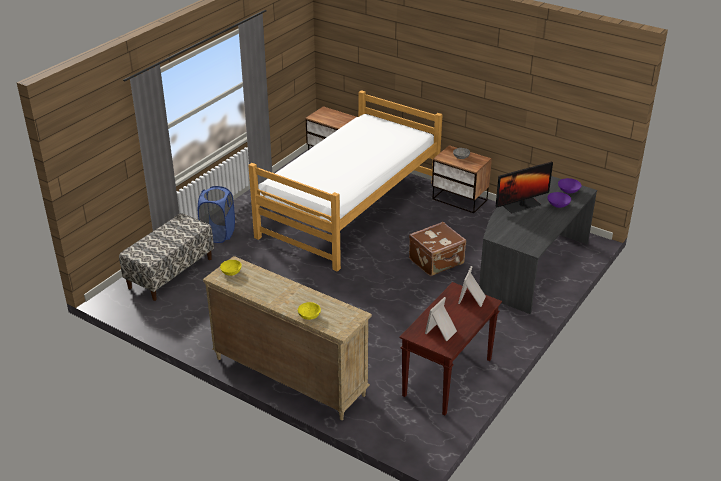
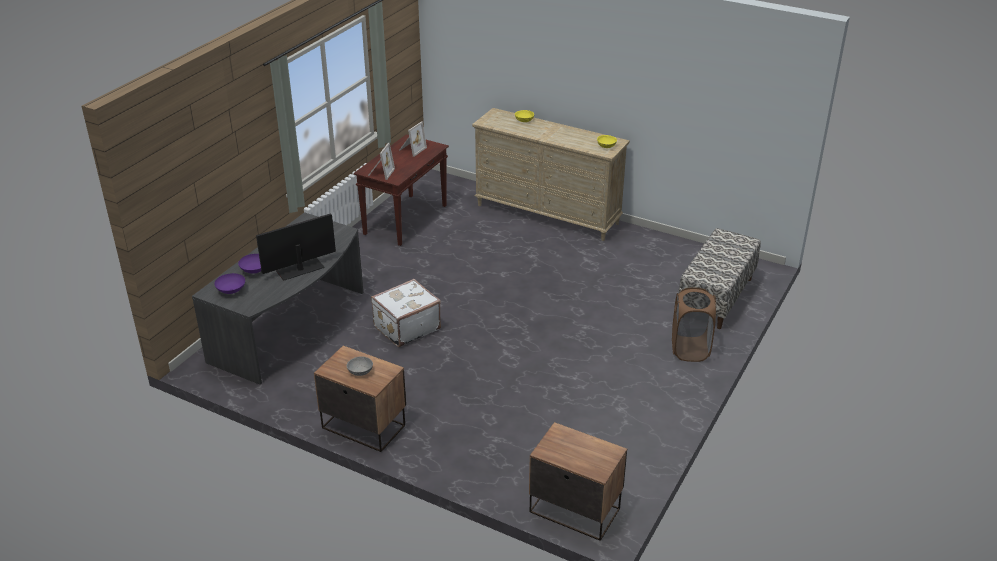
camera: 175 degrees right, 0 degrees up
blue laundry basket [198,186,235,243] -> brown laundry basket [672,287,716,362]
bed [248,90,442,272] -> none
brown suitcase [409,222,466,276] -> white suitcase [371,279,441,347]

